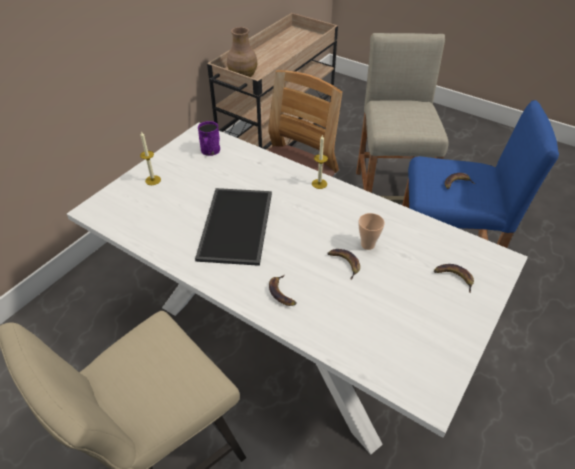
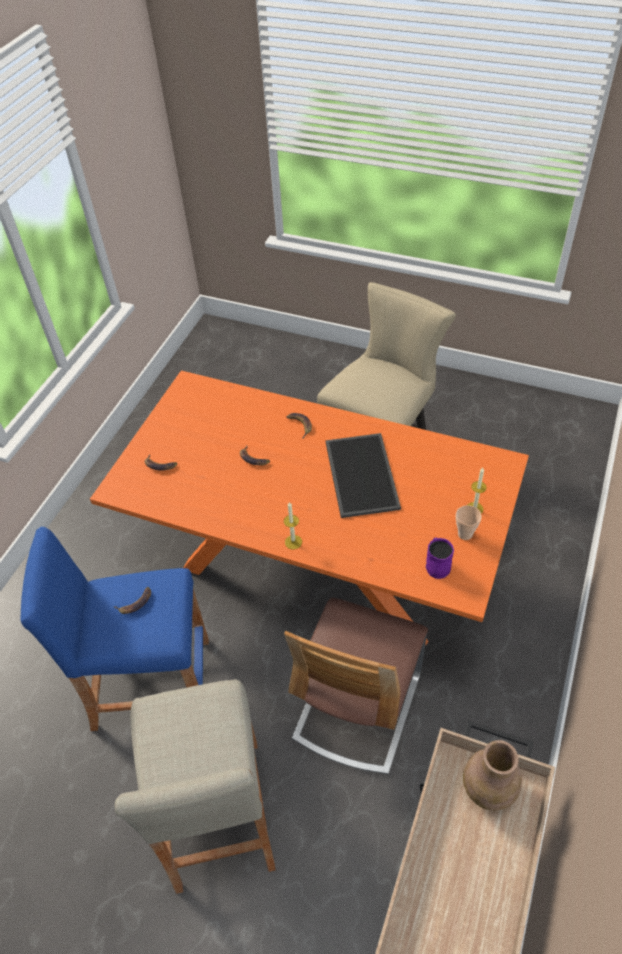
camera: 170 degrees right, 5 degrees up
white dining table [67,122,528,455] -> orange dining table [90,371,529,646]
cup [358,213,385,250] -> cup moved to [456,505,482,540]

